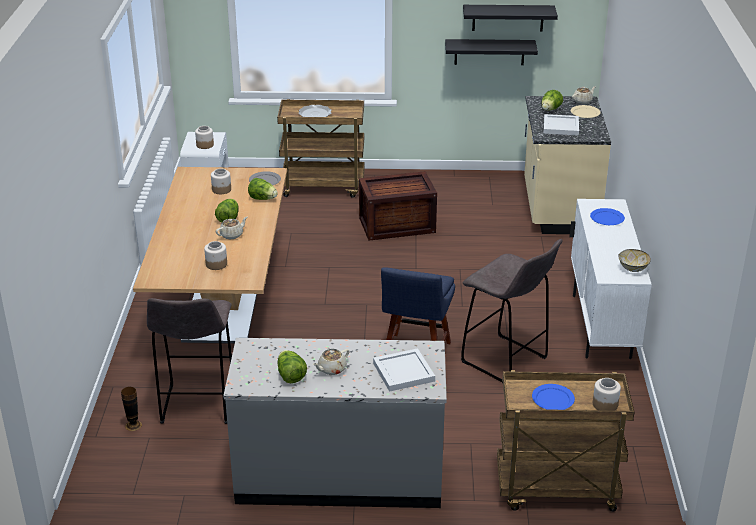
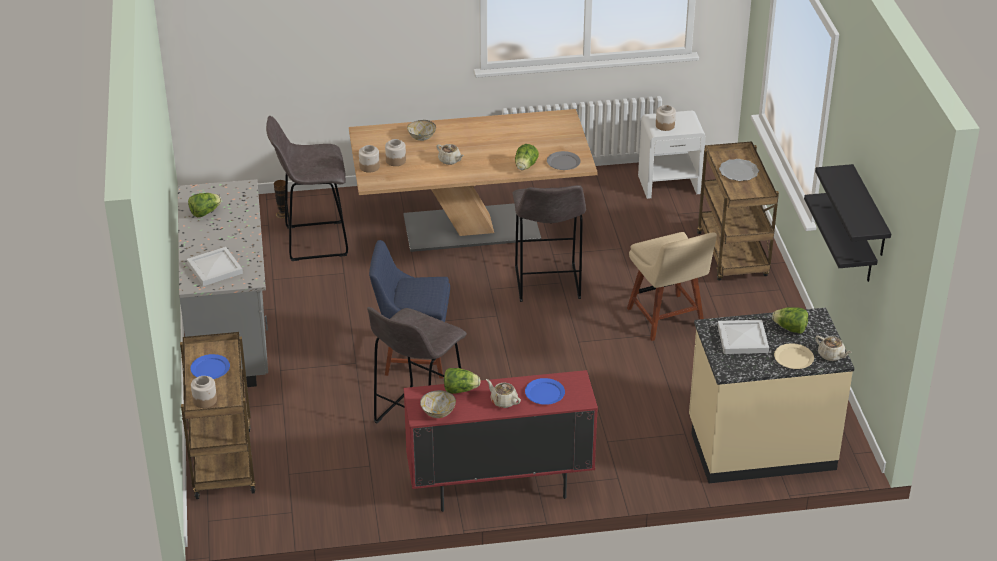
camera: 80 degrees right, 5 degrees up
jar [211,168,231,194] -> jar moved to [359,145,380,173]
lettuce [215,199,239,222] -> lettuce moved to [444,368,481,394]
beige teapot [313,349,350,375] -> beige teapot moved to [486,379,521,408]
crate [359,171,437,241] -> beige chair [627,232,717,341]
white cabinet [570,199,652,359] -> red cabinet [403,370,598,512]
none -> bowl [407,120,436,141]
none -> grey stool [513,185,586,302]

